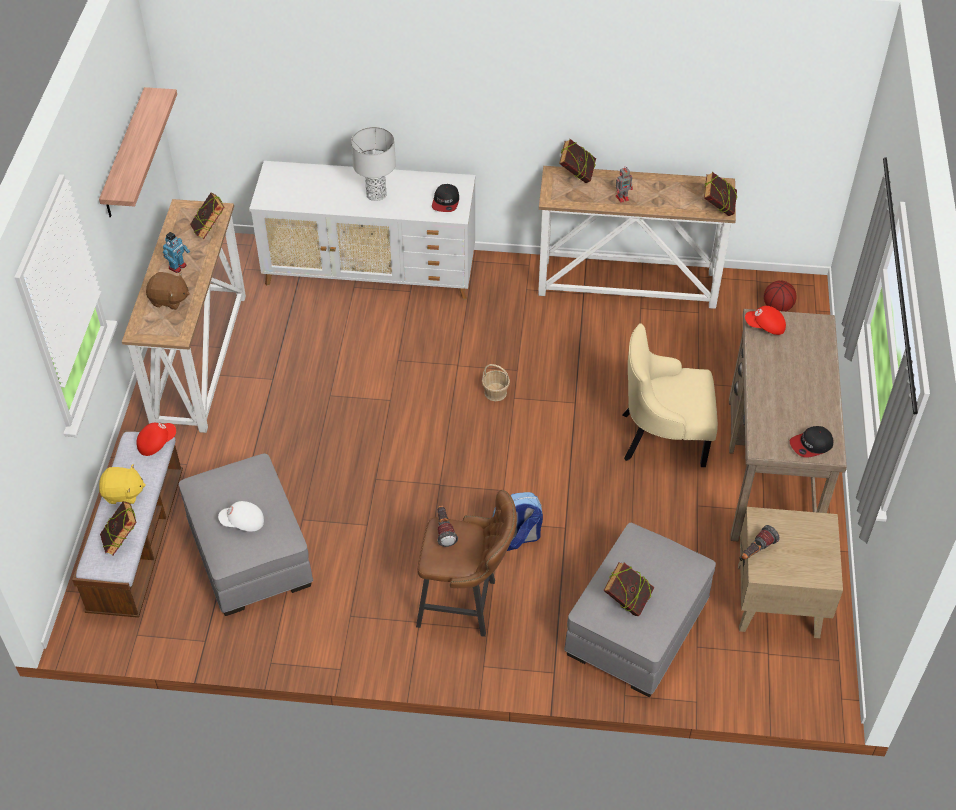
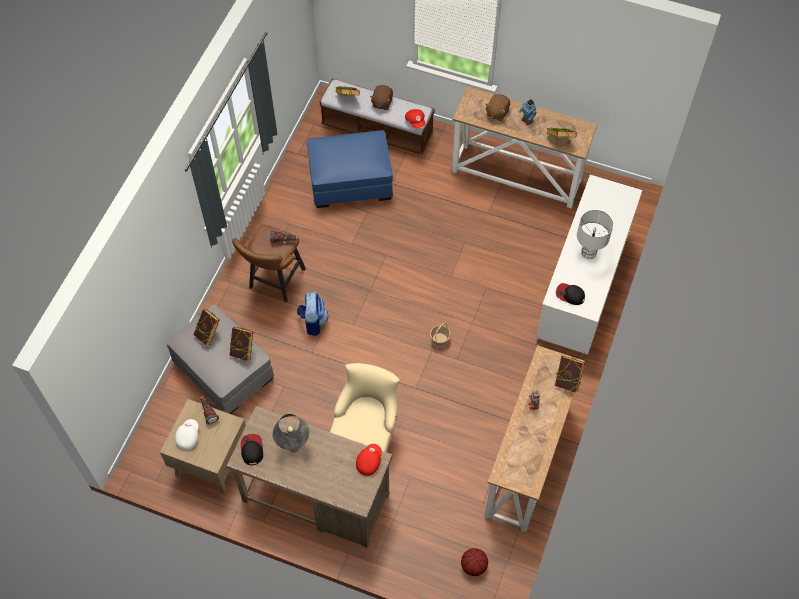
camera: 105 degrees right, 10 degrees up
shelf [99,87,177,217] -> none
yellow plush toy [99,464,146,504] -> brown plush toy [370,85,393,110]
grey ottoman [179,454,313,616] -> blue ottoman [307,130,393,208]
white cap [218,501,264,532] -> white cap moved to [175,419,198,450]
book [704,172,737,216] -> book moved to [229,327,253,361]
none -> grey table lamp [273,414,309,452]

